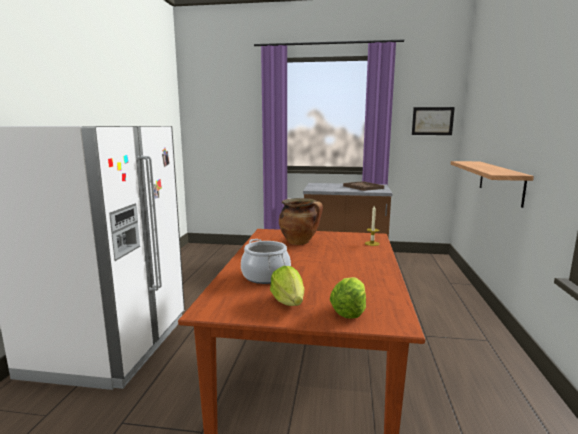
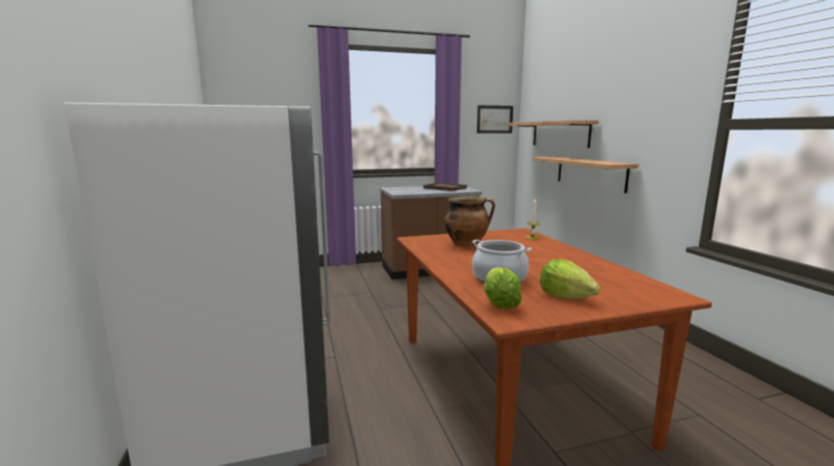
camera: 25 degrees left, 0 degrees up
lettuce [329,277,366,319] -> lettuce moved to [484,267,522,309]
none -> shelf [509,120,599,148]

